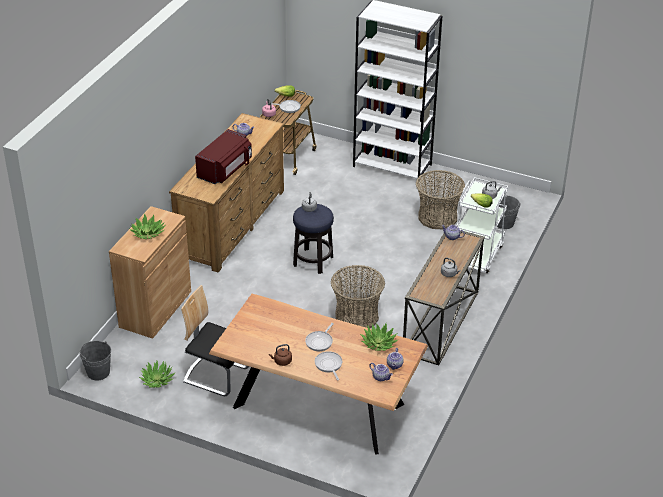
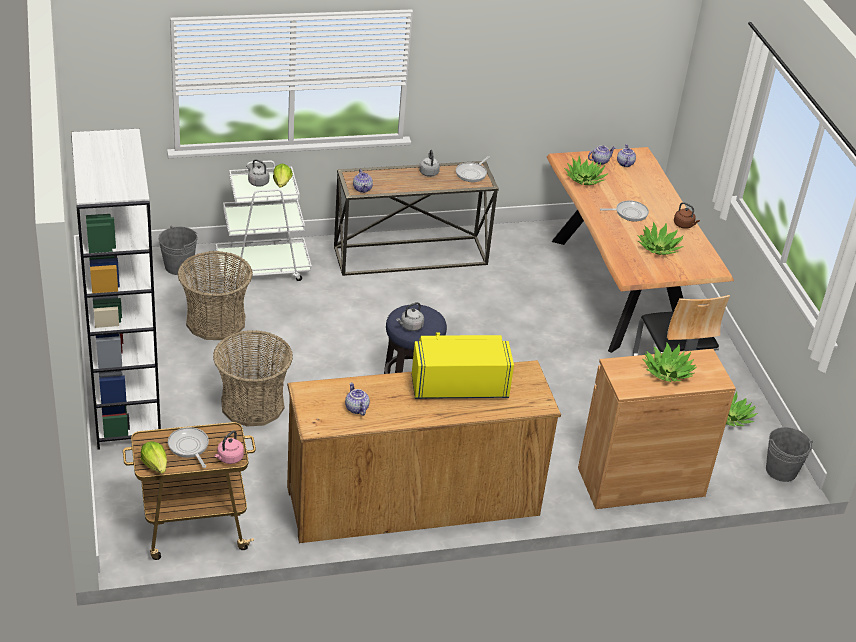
camera: 130 degrees left, 0 degrees up
red microwave [195,129,252,184] -> yellow microwave [412,333,514,399]
frying pan [315,351,342,380] -> frying pan moved to [456,156,490,182]
basket [331,265,385,328] -> basket moved to [213,330,293,426]
none -> potted plant [637,222,684,255]

